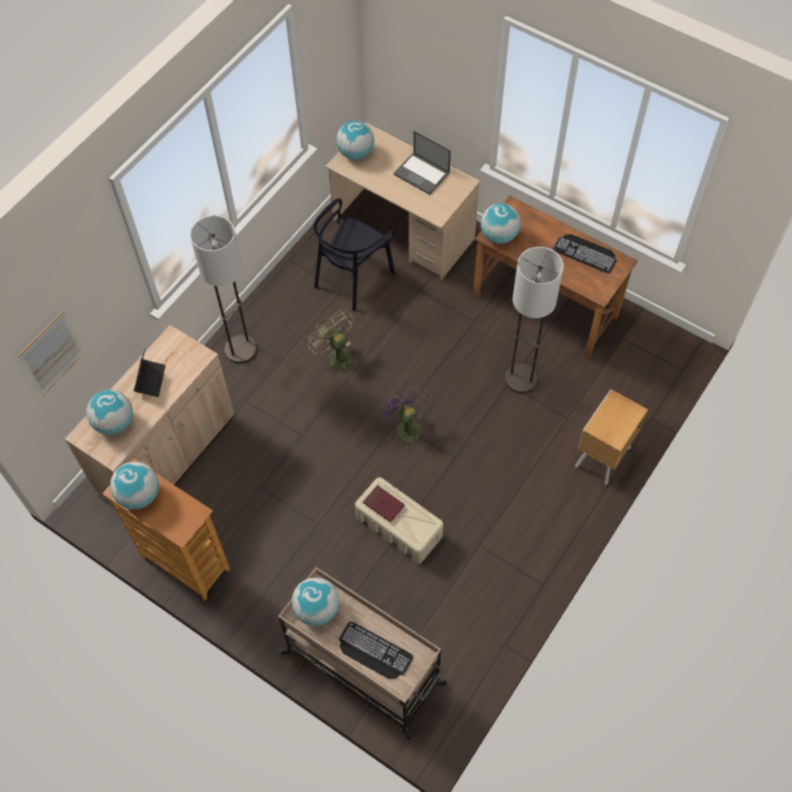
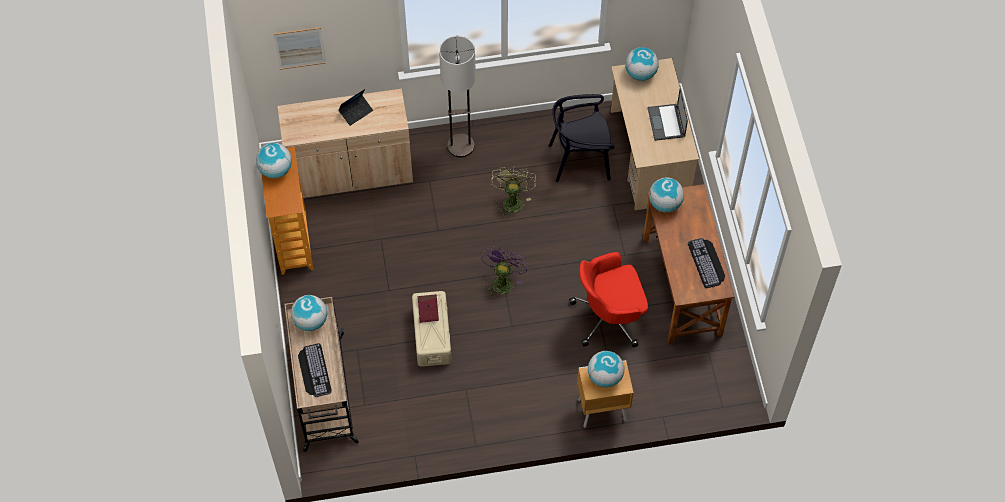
camera: 45 degrees right, 0 degrees up
globe [87,390,133,435] -> globe moved to [588,351,624,388]
floor lamp [505,247,564,393] -> red office chair [569,252,648,347]

